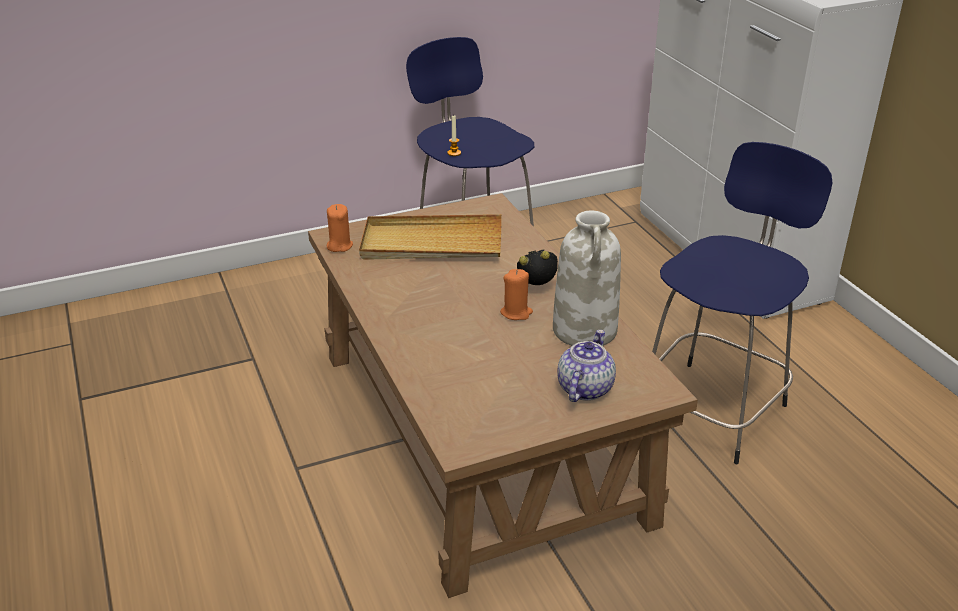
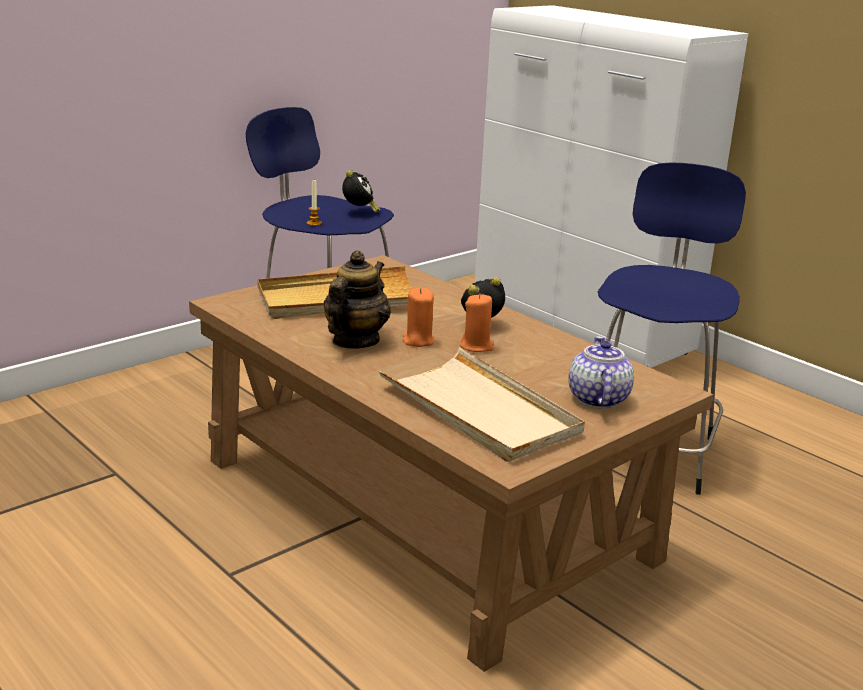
camera: 20 degrees left, 10 degrees down
orange candle [327,204,353,252] -> orange candle moved to [403,287,434,347]
white vase [553,211,621,346] -> none
none -> teapot [323,250,391,348]
none -> alarm clock [342,170,380,213]
none -> beige tray [379,347,585,462]

